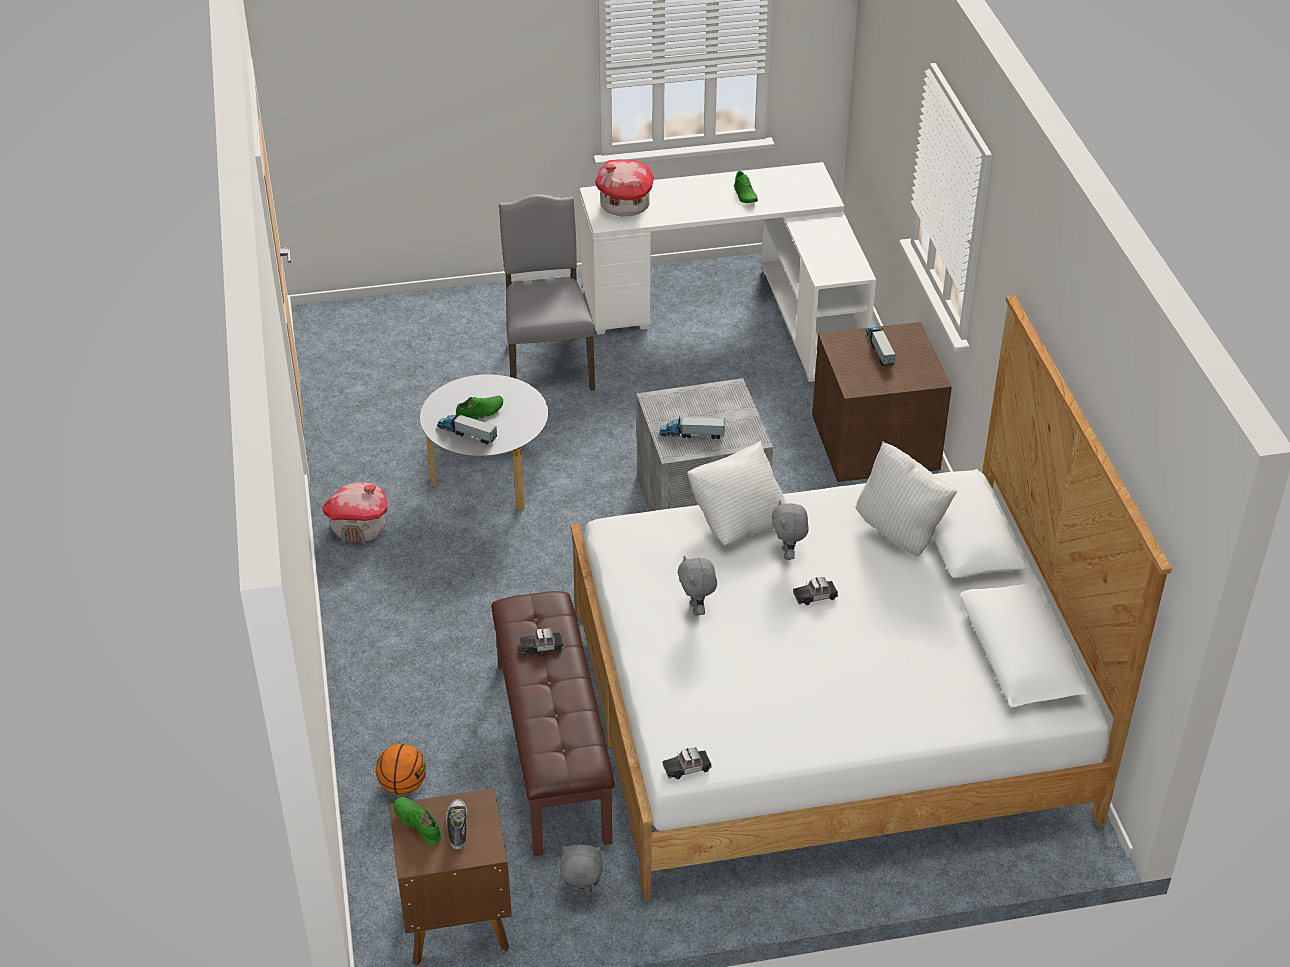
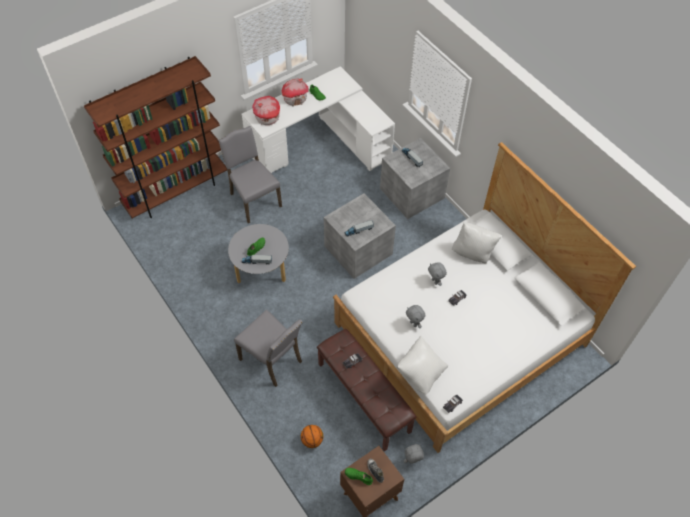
camera: 25 degrees left, 15 degrees up
toy house [322,482,388,544] -> toy house moved to [282,78,308,107]
white pillow [687,441,788,545] -> white pillow moved to [397,336,448,395]
brown storage box [812,322,952,482] -> grey storage box [380,138,450,219]
none -> brown bookcase [84,56,227,219]
none -> grey chair [234,310,303,387]

